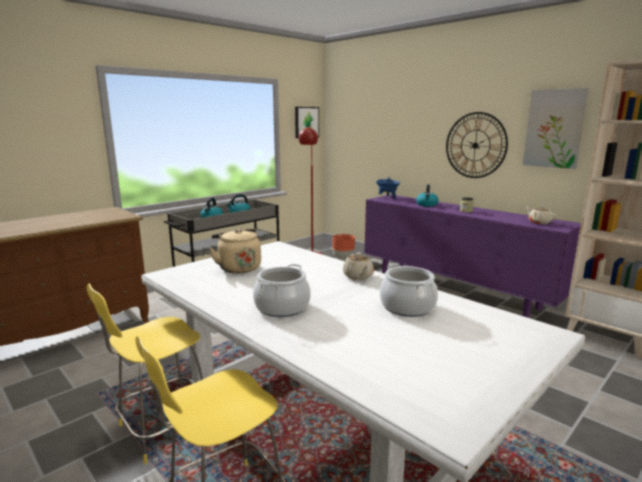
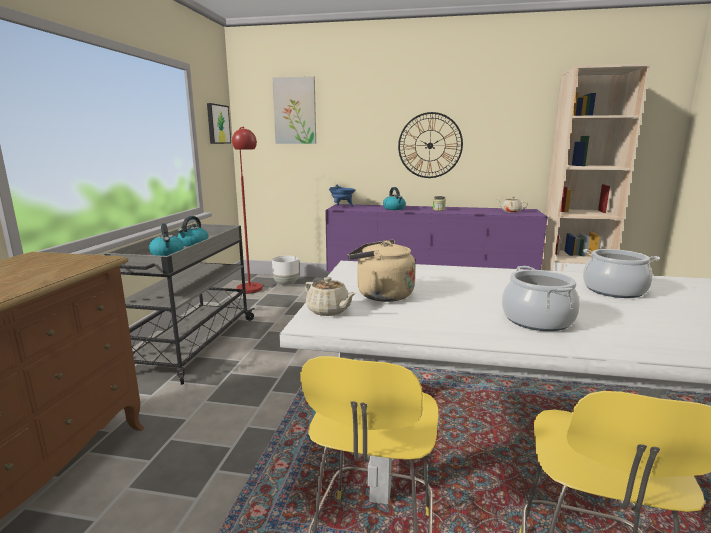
camera: 35 degrees left, 0 degrees up
brown planter [332,234,355,260] -> white planter [272,256,299,286]
beige teapot [343,253,374,280] -> beige teapot moved to [305,277,356,316]
picture [523,88,589,169] -> picture moved to [272,76,316,144]

